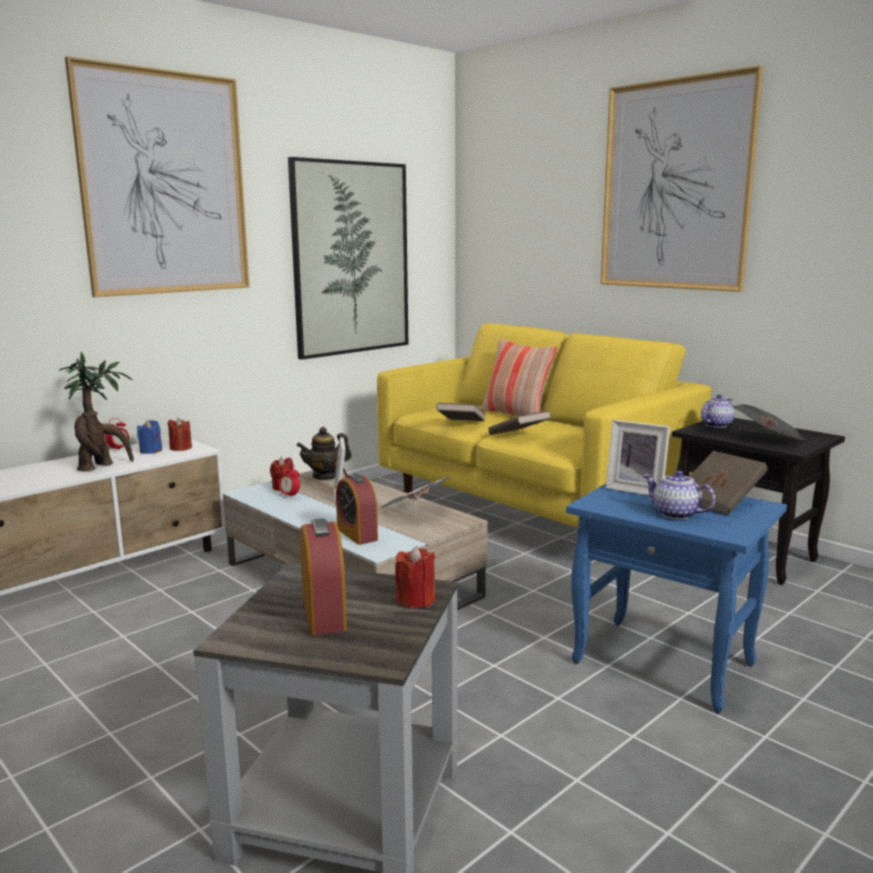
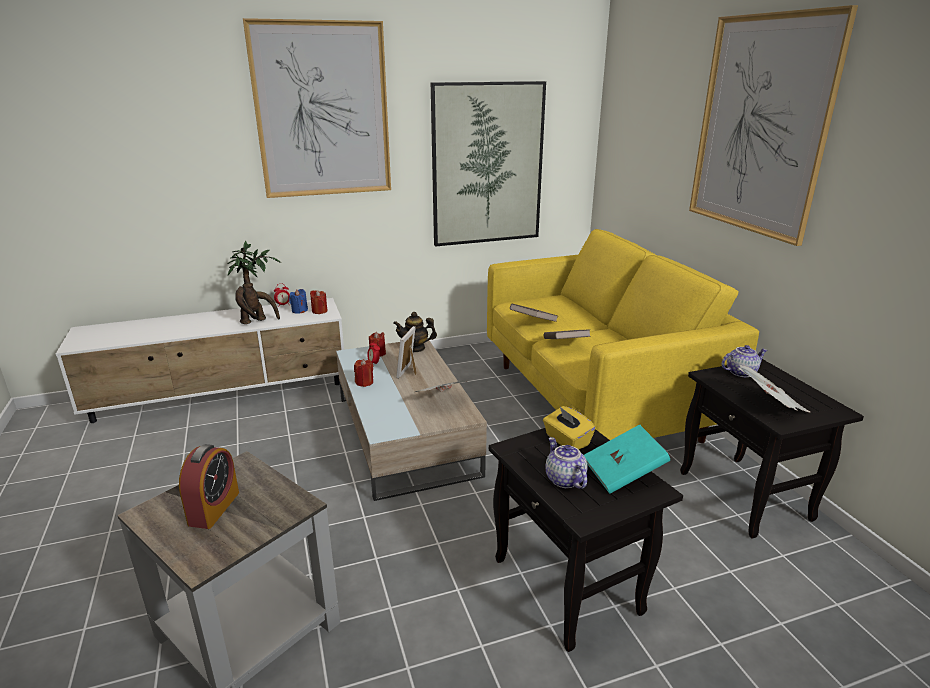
camera: 25 degrees right, 10 degrees up
alarm clock [336,473,378,545] -> none
red candle [395,546,435,608] -> red candle moved to [354,359,374,387]
pillow [481,339,557,424] -> none
blue side table [566,484,787,714] -> black side table [489,428,683,652]
picture frame [606,420,670,496] -> yellow tissue box [543,406,596,449]
brown book [689,451,768,515] -> turquoise book [584,424,670,494]

